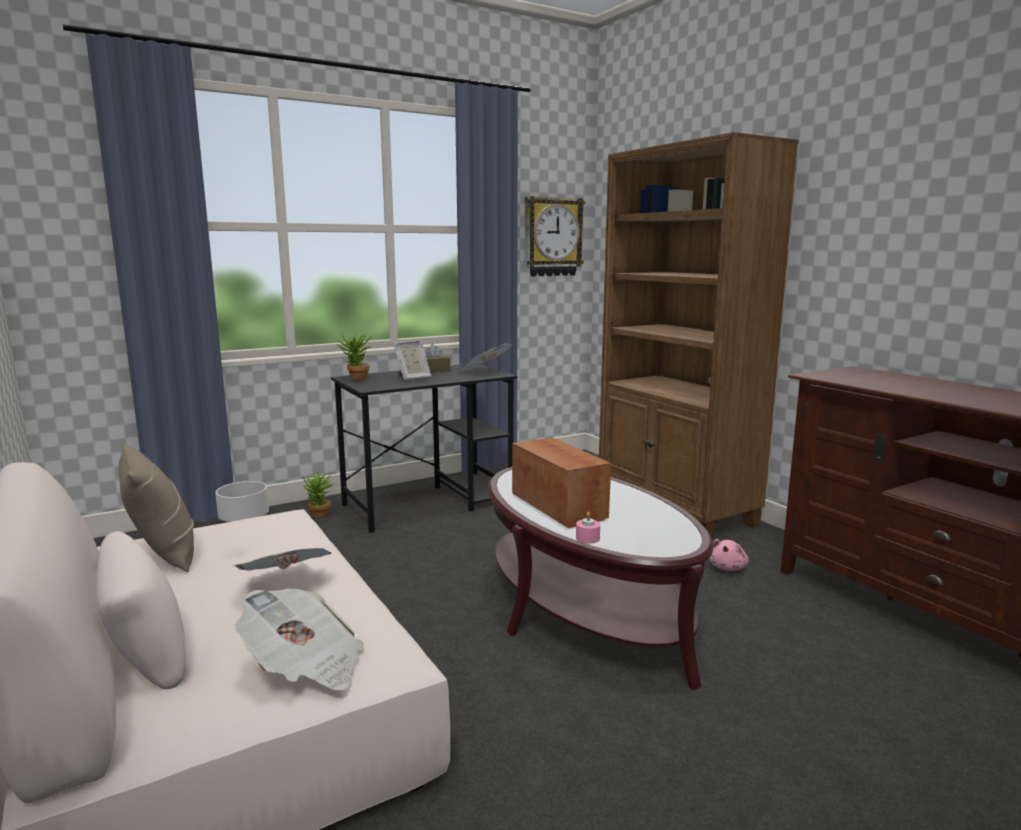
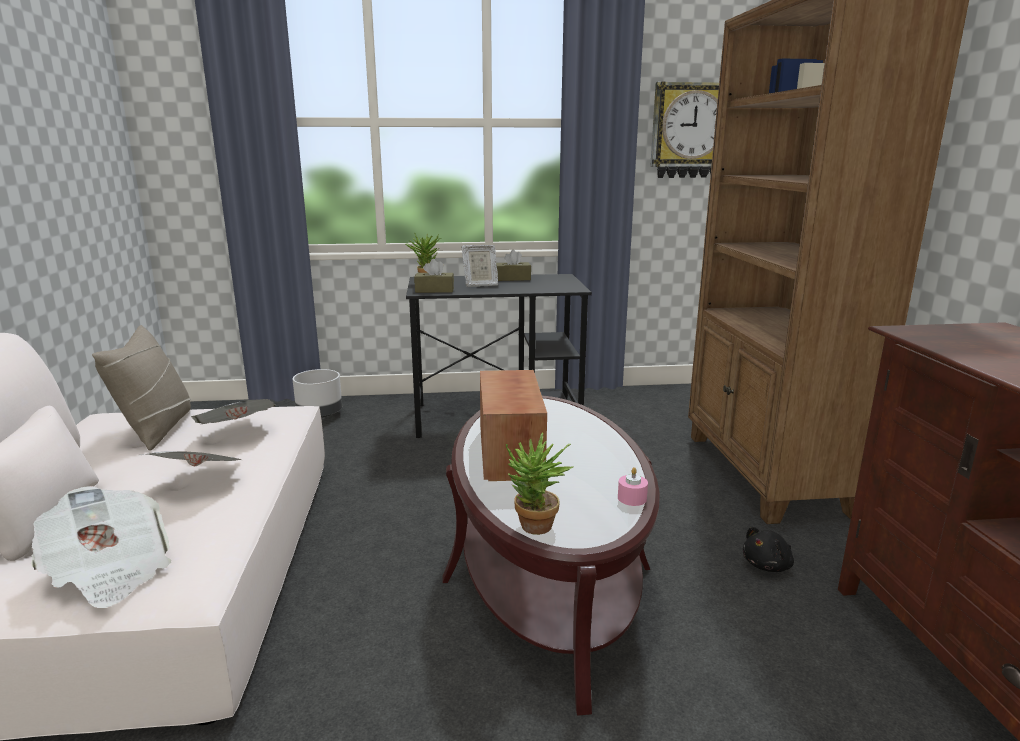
camera: 25 degrees right, 5 degrees up
potted plant [303,470,335,519] -> potted plant moved to [506,432,573,535]
newspaper [458,342,513,370] -> newspaper moved to [191,399,276,424]
pink candle [576,511,600,544] -> pink candle moved to [618,467,648,506]
pink plush toy [710,539,749,571] -> black plush toy [743,527,794,572]
none -> brown tissue box [414,259,454,293]

